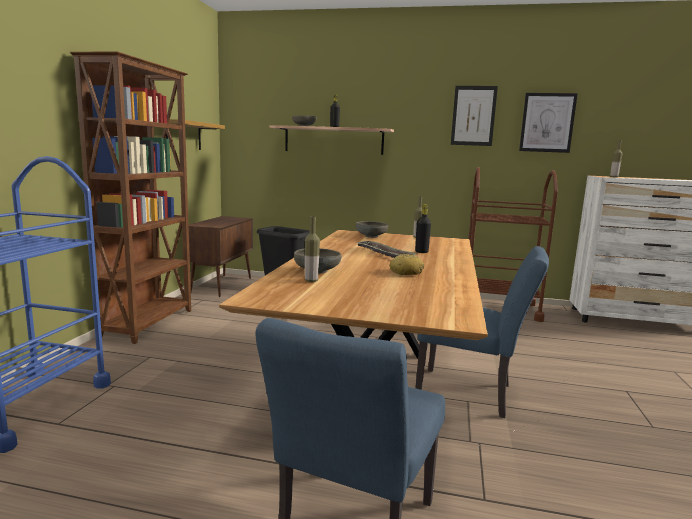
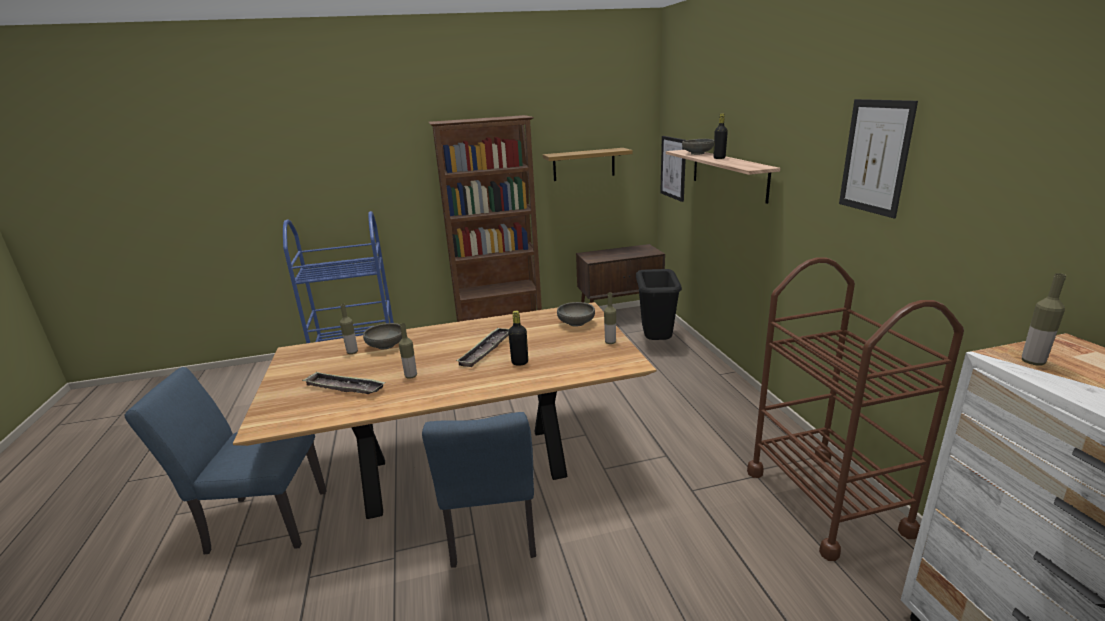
camera: 65 degrees right, 10 degrees up
bread [389,254,424,275] -> bottle [399,323,417,379]
picture [519,93,578,153] -> picture moved to [660,136,686,202]
none -> tray [302,371,386,394]

